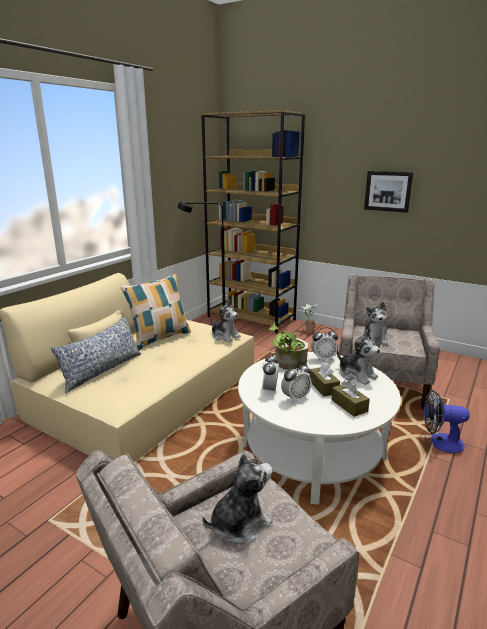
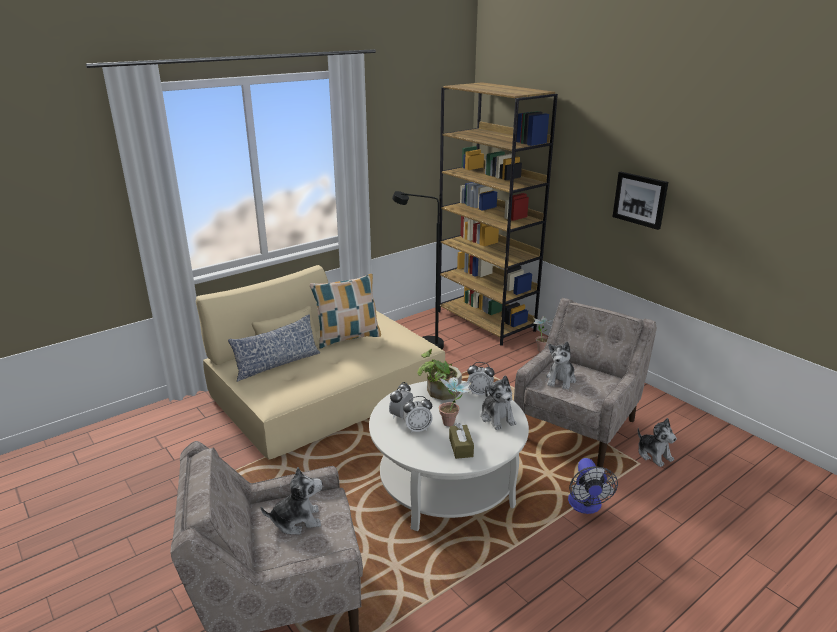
camera: 20 degrees right, 5 degrees up
plush toy [210,301,241,342] -> plush toy moved to [638,418,677,467]
brown tissue box [309,362,340,397] -> potted plant [439,377,472,426]
fan [424,390,470,453] -> fan turned 120 degrees counterclockwise [568,458,618,514]

